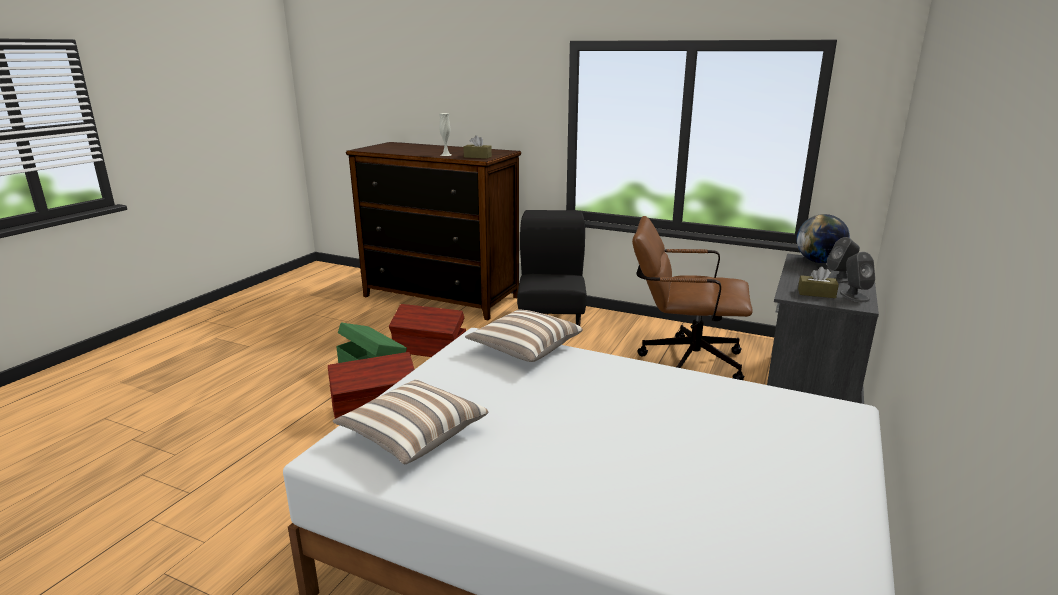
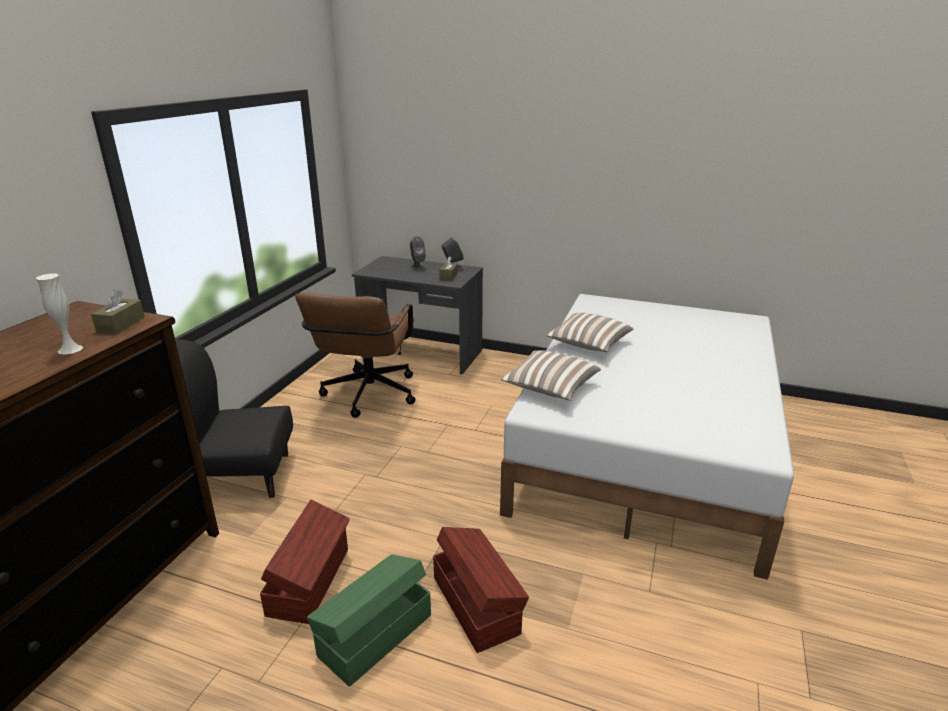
camera: 95 degrees left, 5 degrees up
pillow [333,379,488,464] -> pillow moved to [546,313,634,352]
globe [796,214,850,263] -> none

